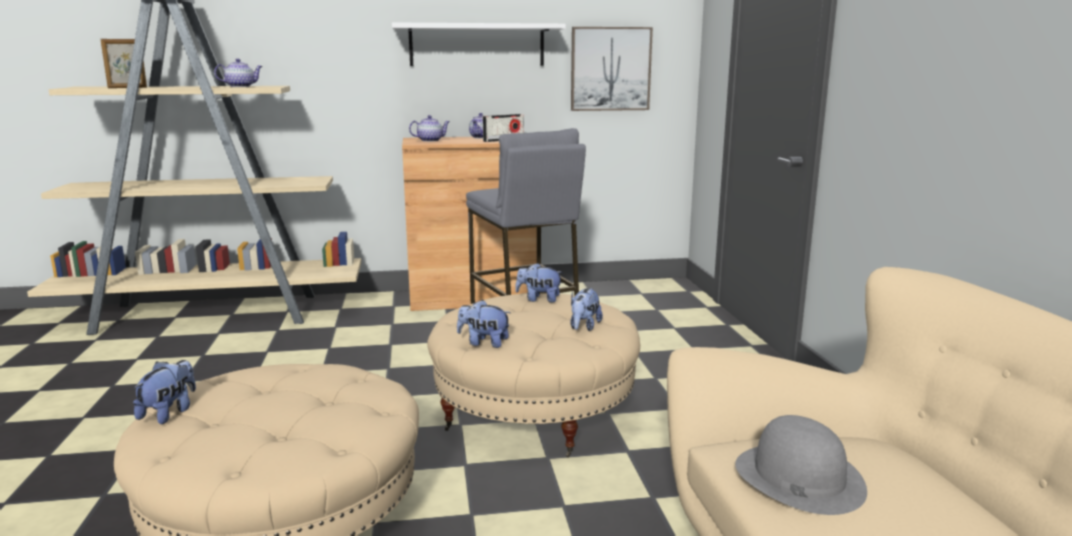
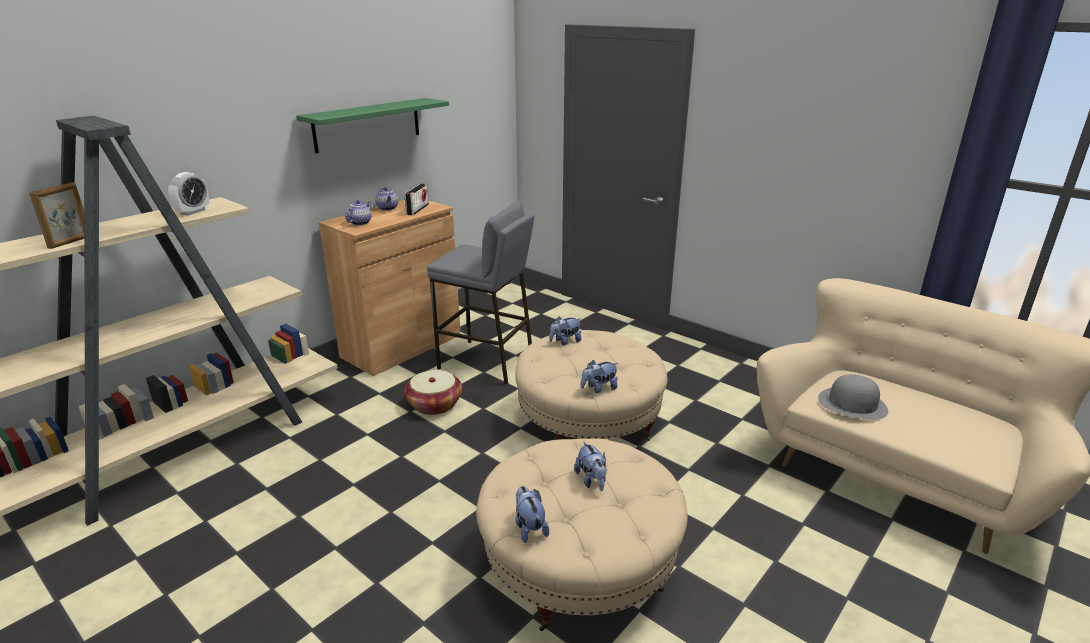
camera: 40 degrees left, 10 degrees up
teapot [214,59,262,87] -> alarm clock [168,172,209,216]
white shelf [392,23,566,66] -> green shelf [296,98,449,153]
plush toy [570,288,603,331] -> plush toy moved to [574,441,607,491]
picture [571,27,653,111] -> none
none -> basket [404,370,462,415]

